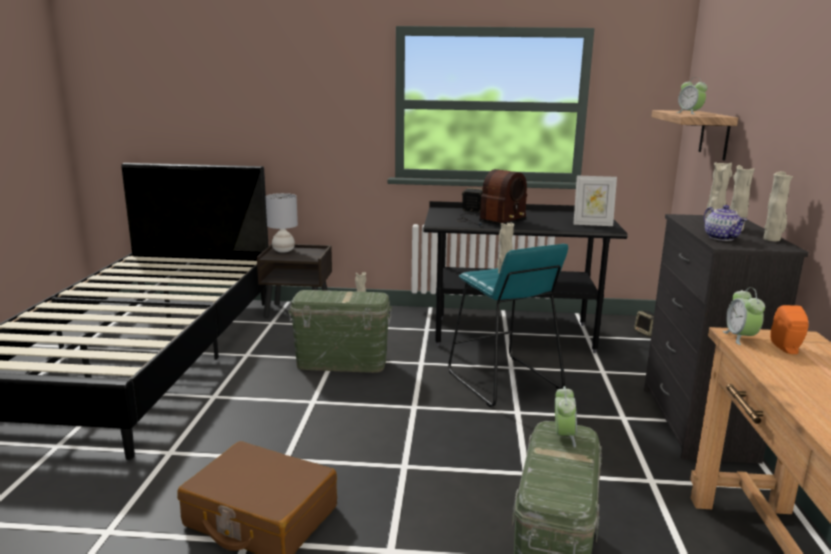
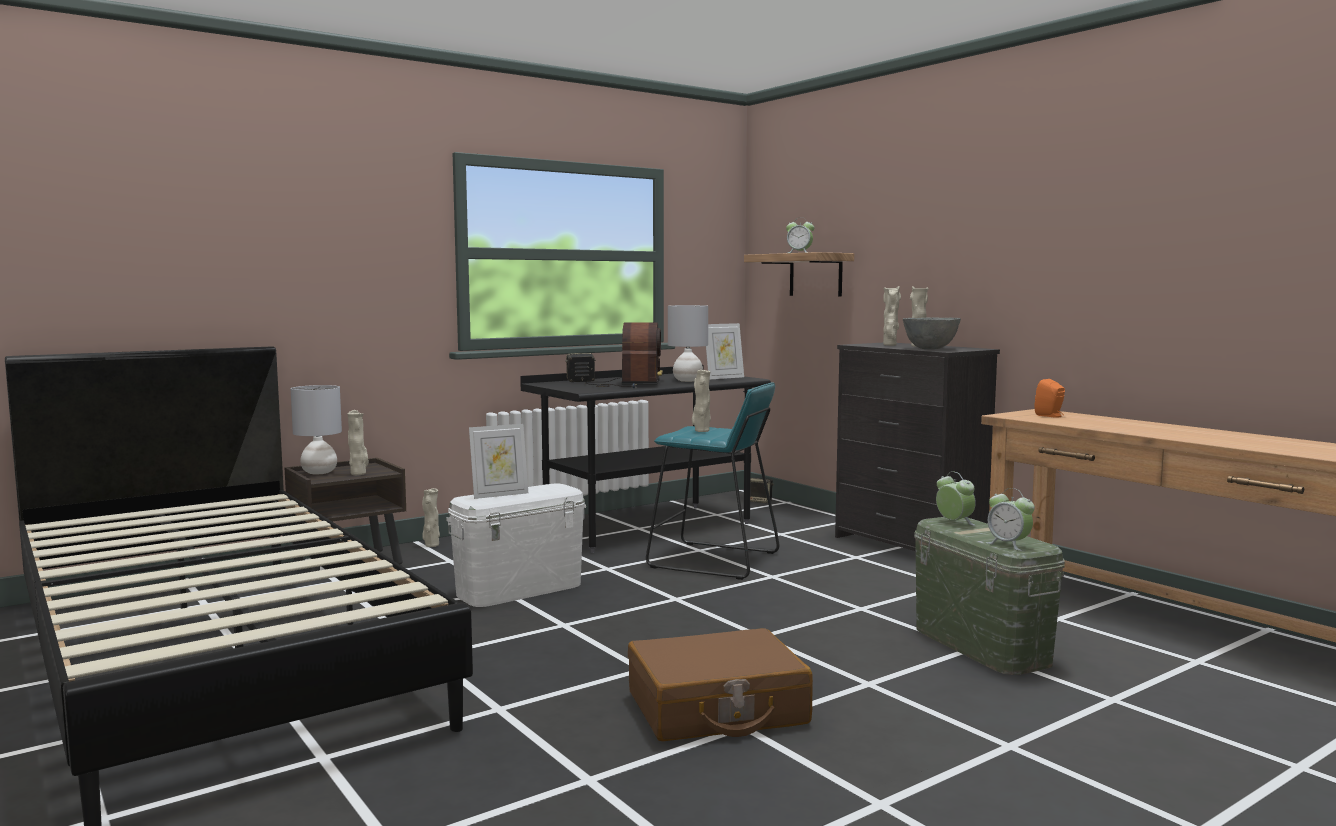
camera: 40 degrees left, 10 degrees down
green storage box [288,290,392,373] -> white storage box [446,484,586,607]
teapot [704,205,747,241] -> grey bowl [903,317,961,349]
alarm clock [723,287,765,345] -> alarm clock moved to [987,488,1035,551]
beige vase [763,171,793,242] -> beige vase moved to [347,410,369,475]
none -> picture frame [469,424,528,499]
none -> grey table lamp [668,305,708,382]

